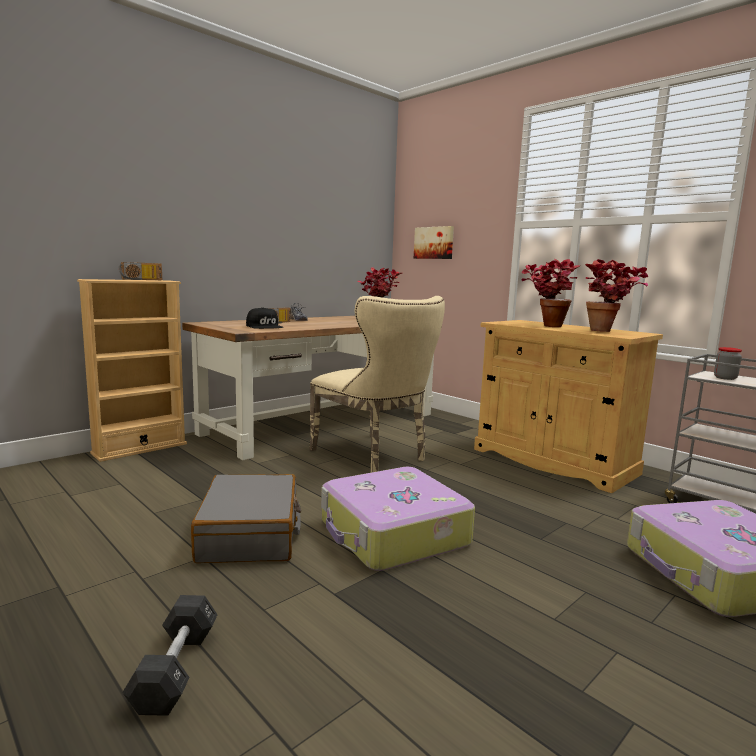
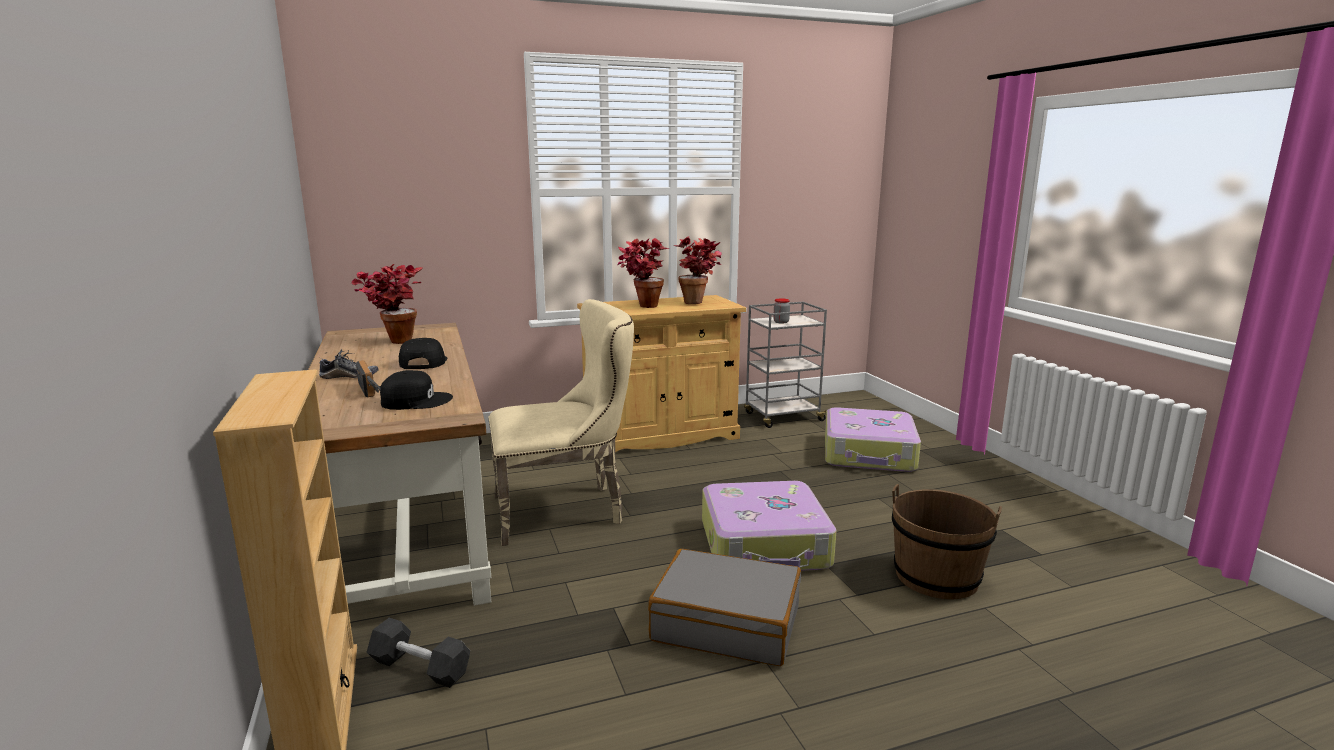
camera: 65 degrees left, 5 degrees up
radio [119,262,162,280] -> none
black dumbbell [122,595,218,716] -> black dumbbell moved to [366,618,470,688]
picture [414,226,454,259] -> none
none -> black cap [399,338,447,369]
none -> brown bucket [892,484,1002,600]

